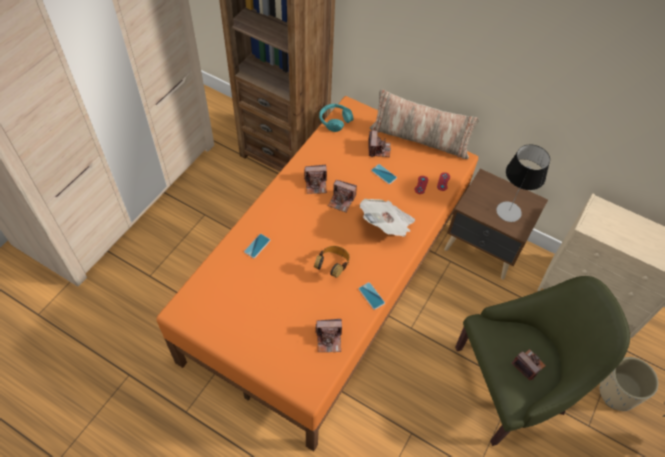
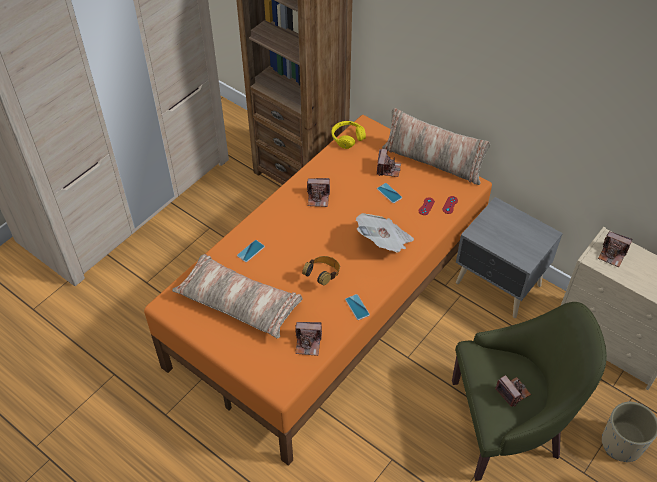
camera: 10 degrees right, 5 degrees down
turquoise headphones [319,104,353,132] -> yellow headphones [332,121,366,149]
camera [328,180,357,212] -> camera moved to [598,231,632,267]
brown nightstand [444,169,548,280] -> grey nightstand [456,197,563,318]
table lamp [496,145,550,222] -> none
none -> pillow [172,254,303,338]

